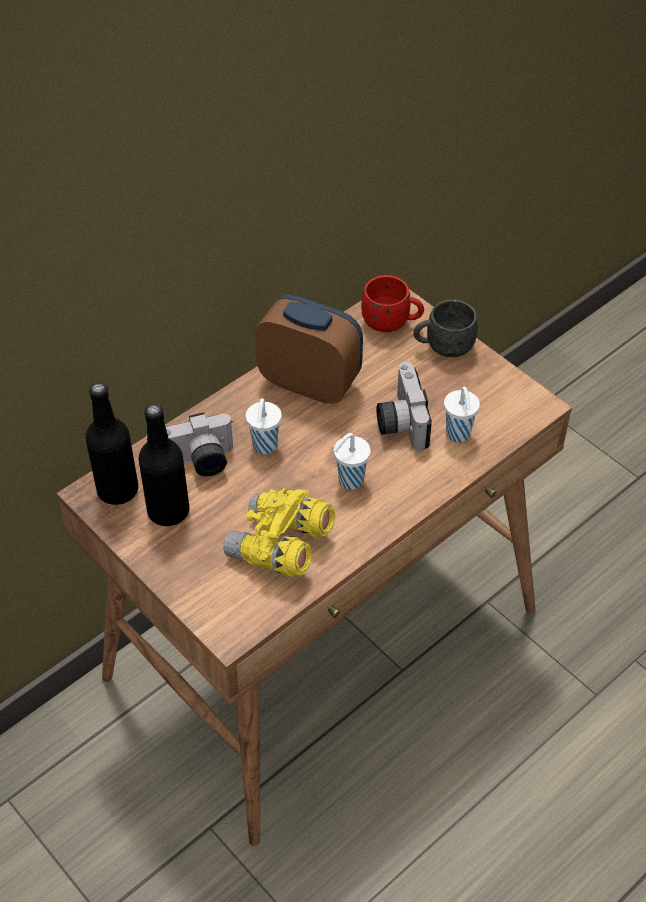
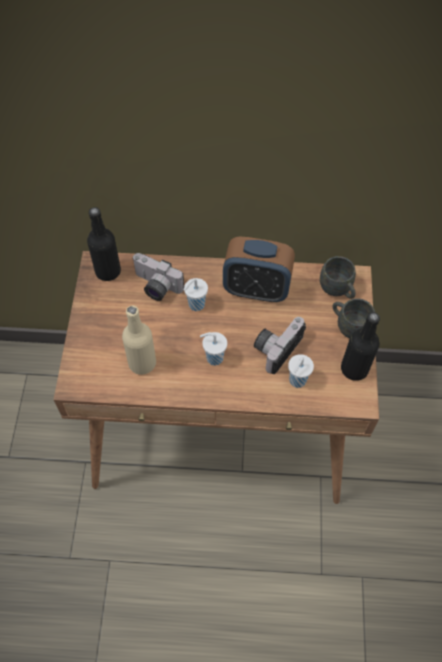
camera: 45 degrees right, 10 degrees up
black bottle [138,404,189,526] -> black bottle moved to [341,312,380,381]
yellow binoculars [223,488,335,576] -> beige bottle [122,305,156,375]
alarm clock [255,294,363,404] -> alarm clock turned 120 degrees clockwise [223,237,295,302]
red mug [362,275,424,332] -> grey mug [320,256,356,299]

